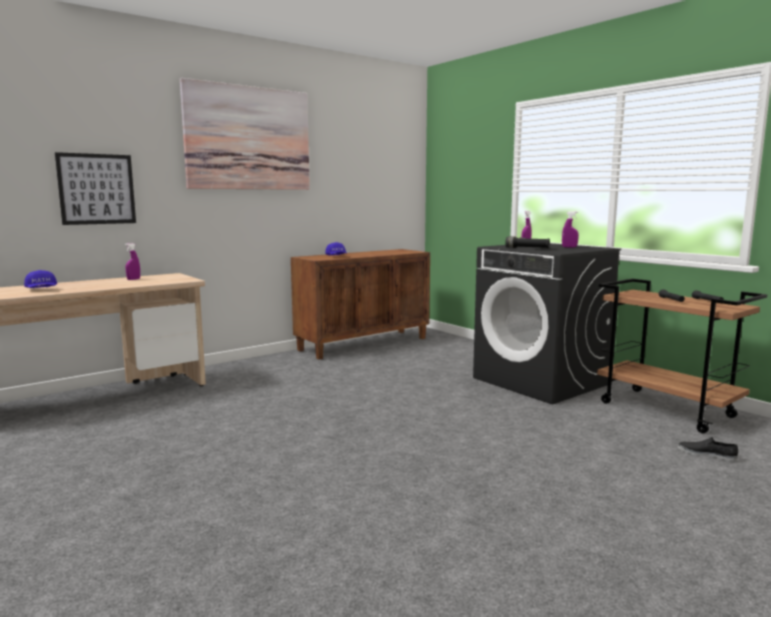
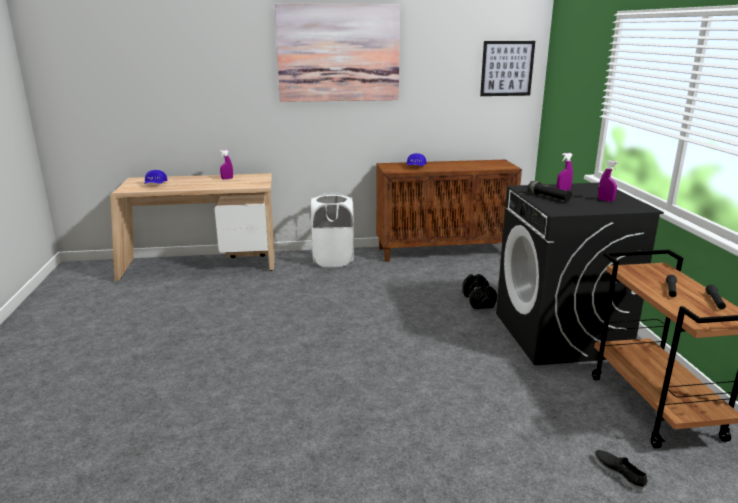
camera: 30 degrees right, 10 degrees up
picture [55,152,136,225] -> picture moved to [480,41,535,96]
none -> white laundry basket [311,193,354,267]
none -> black dumbbell [462,274,497,309]

